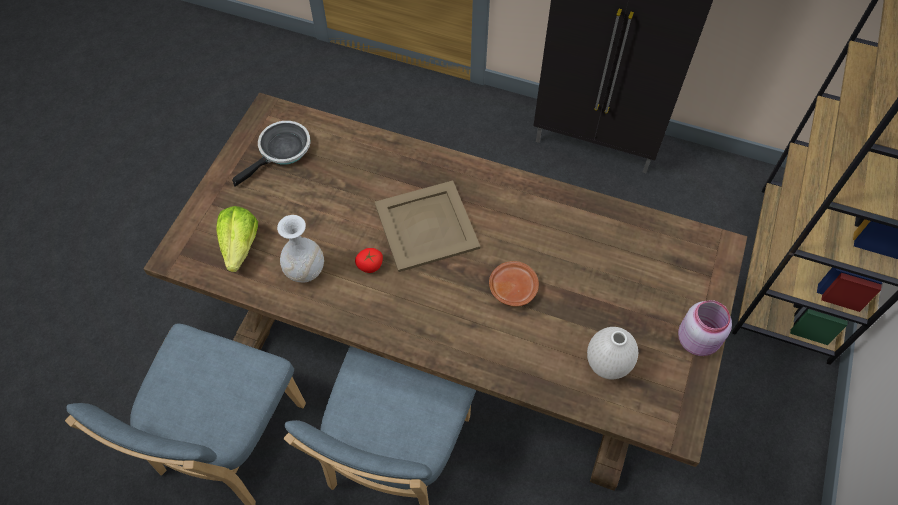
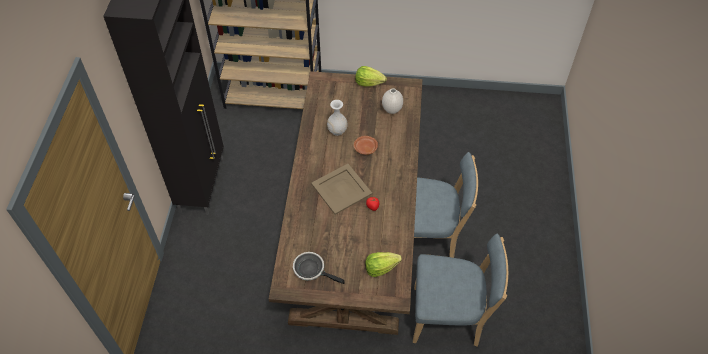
camera: 105 degrees left, 5 degrees down
white vase [277,215,324,282] -> white vase moved to [327,100,348,136]
pink jar [678,300,732,356] -> lettuce [355,66,387,87]

